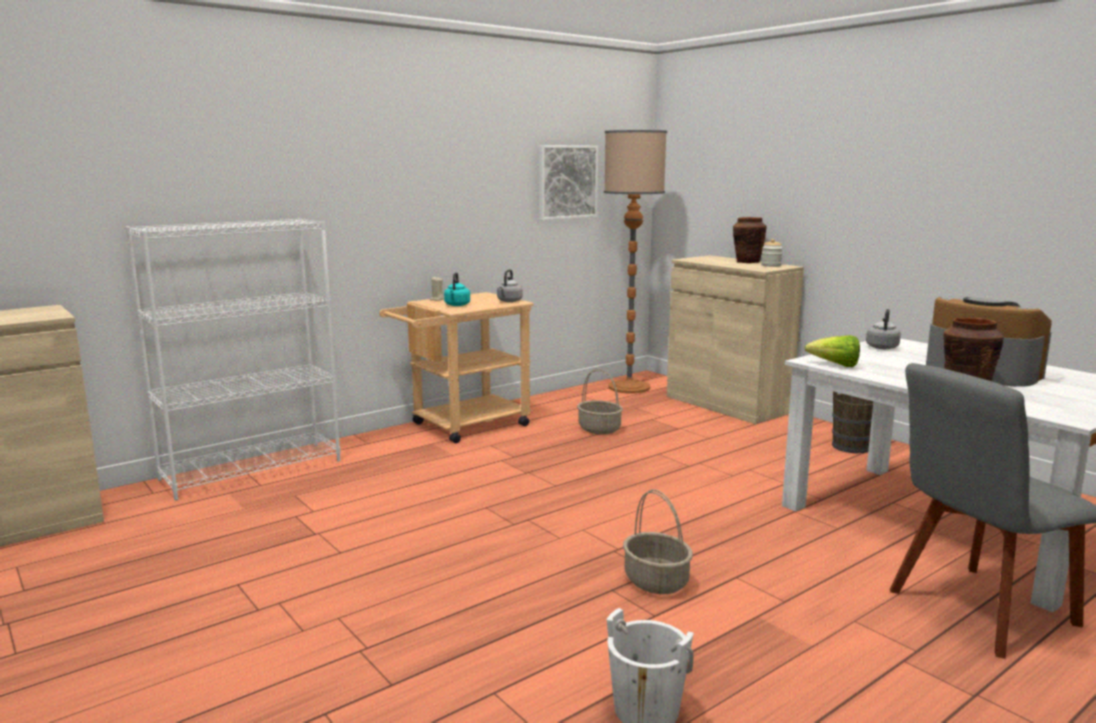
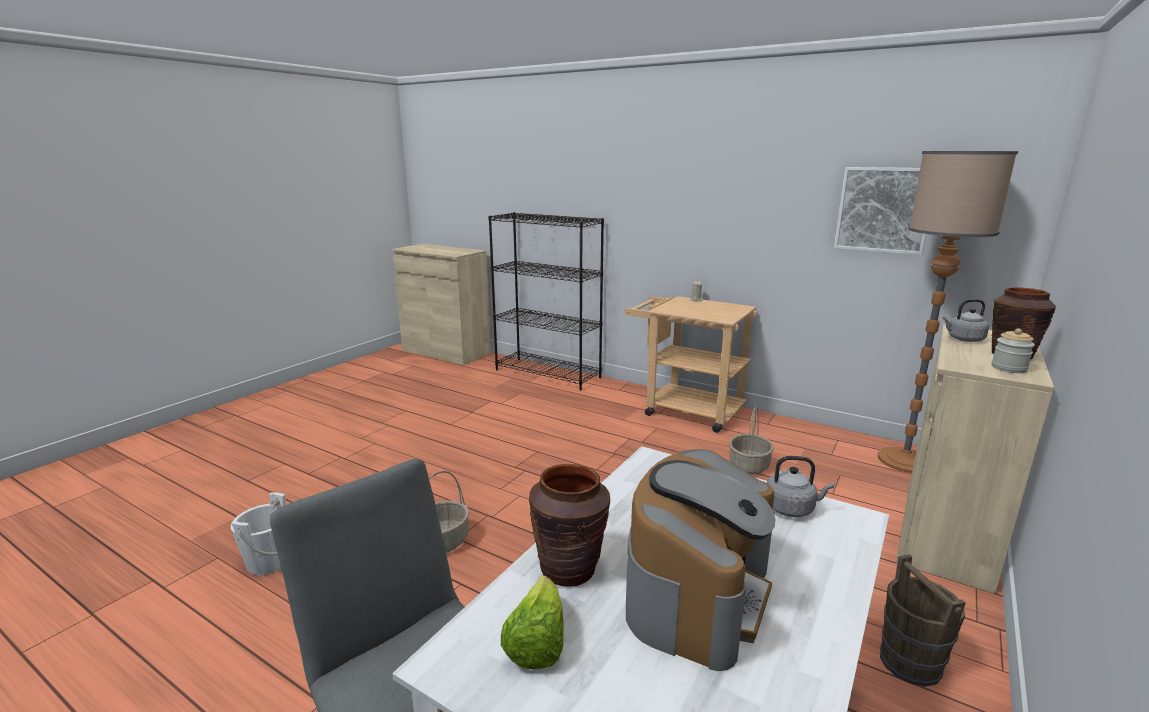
camera: 70 degrees right, 5 degrees up
white bookcase [126,218,341,500] -> black bookcase [488,212,604,390]
turquoise kettle [444,272,470,306] -> none
grey kettle [497,269,523,302] -> grey kettle moved to [942,299,989,342]
lettuce [805,335,860,367] -> lettuce moved to [501,575,564,669]

